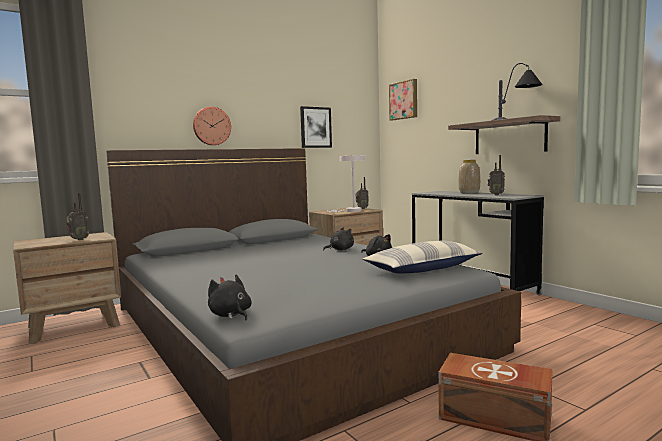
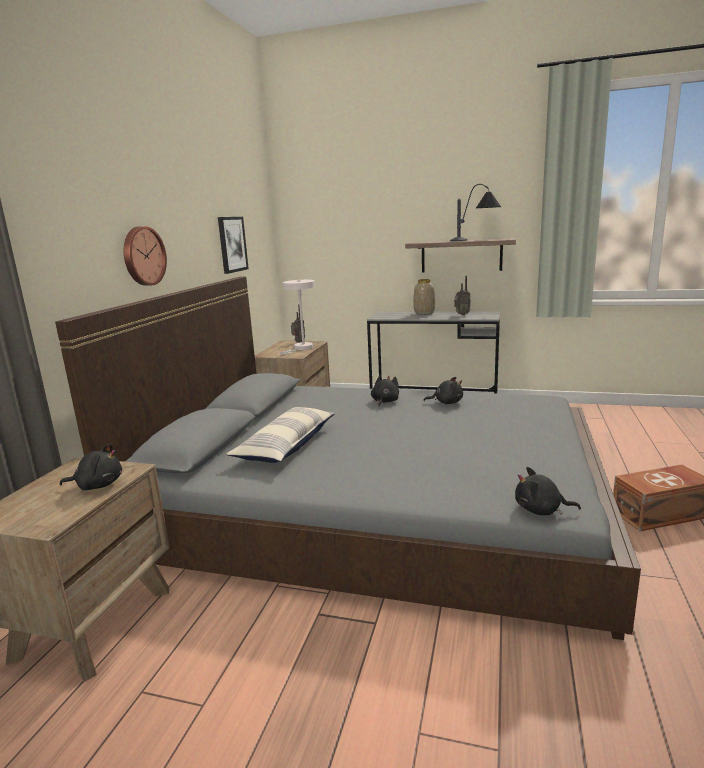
camera: 40 degrees left, 10 degrees up
radio [66,193,89,240] -> black plush toy [60,444,122,490]
pillow [363,241,483,273] -> pillow moved to [226,407,335,463]
picture [389,79,417,121] -> none

